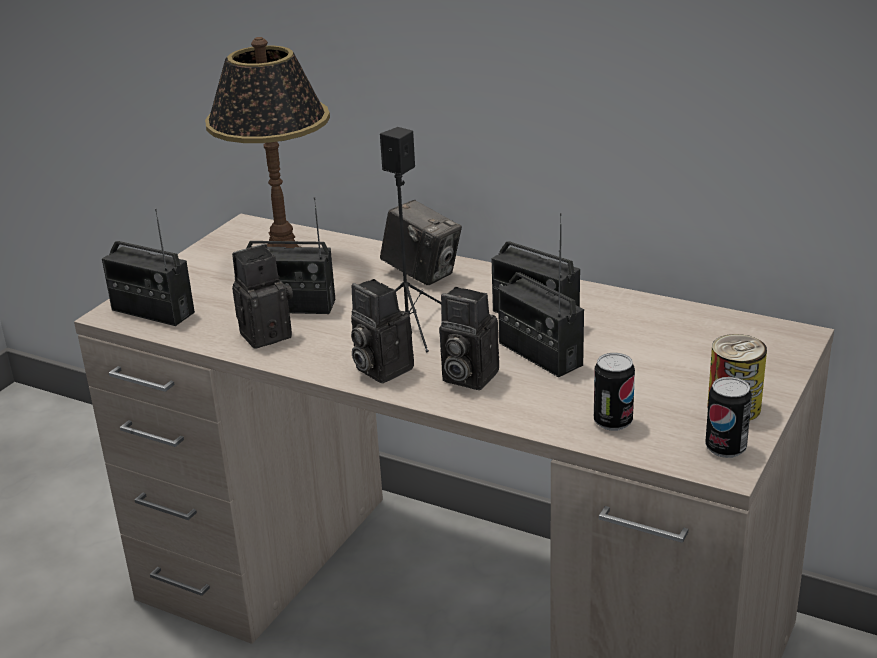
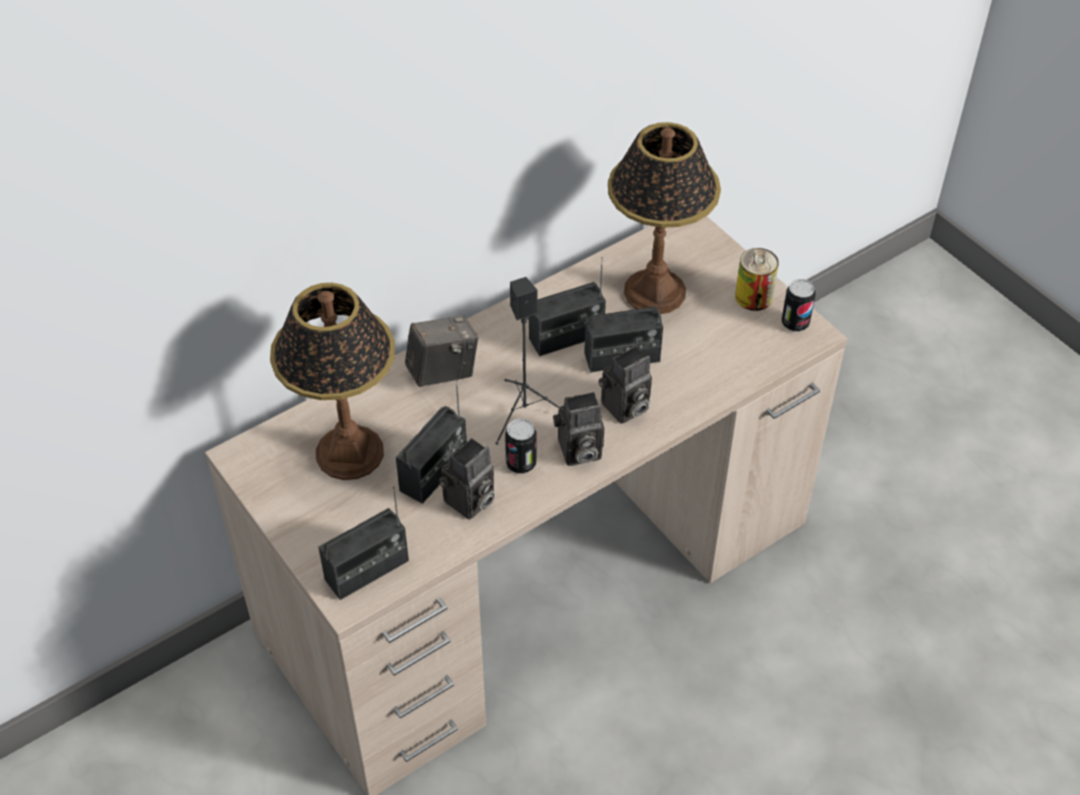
camera: 65 degrees left, 20 degrees up
camera [232,244,293,349] -> camera turned 135 degrees counterclockwise [439,438,495,520]
can [594,353,635,431] -> can moved to [505,419,536,474]
none -> table lamp [608,122,721,314]

